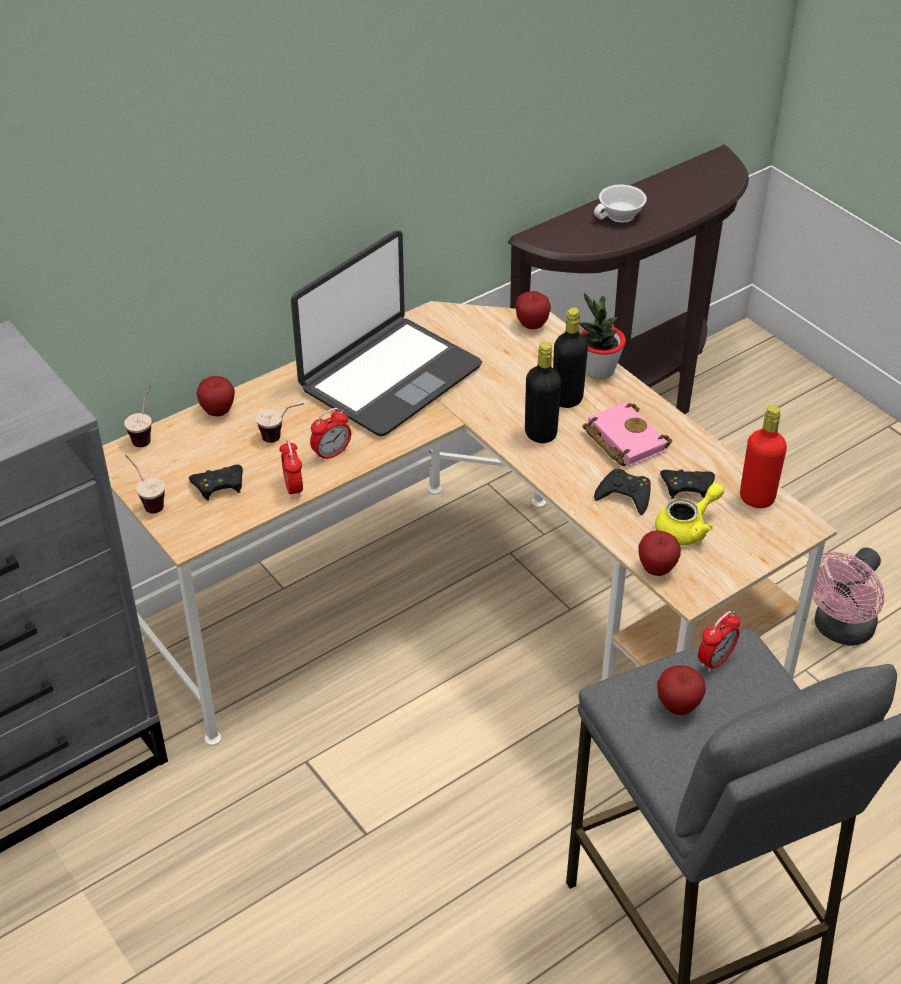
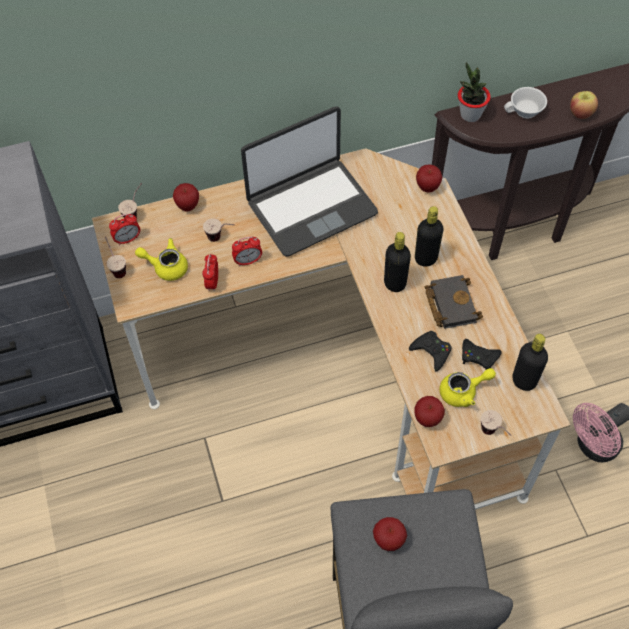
camera: 20 degrees right, 15 degrees up
black game controller [189,465,243,500] -> yellow teapot [135,238,188,281]
potted plant [579,293,626,379] -> potted plant moved to [458,62,491,122]
pink book [582,402,672,467] -> black book [425,275,483,329]
alarm clock [698,611,740,672] -> alarm clock moved to [109,214,140,245]
red bottle [740,405,787,508] -> black bottle [512,334,548,391]
none -> cup [481,410,512,436]
none -> apple [570,91,598,119]

